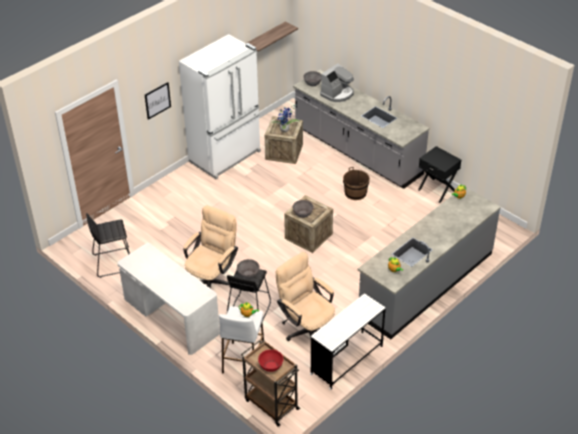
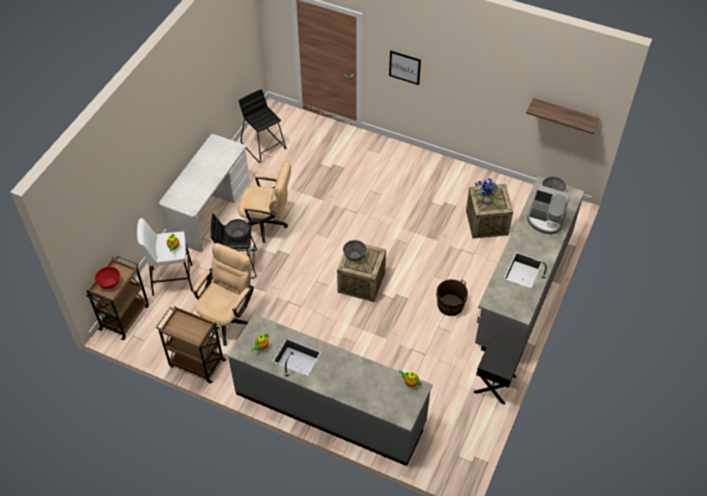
camera: 70 degrees right, 10 degrees up
white fridge [179,34,261,179] -> none
white desk [310,293,386,390] -> brown cart [156,306,227,384]

